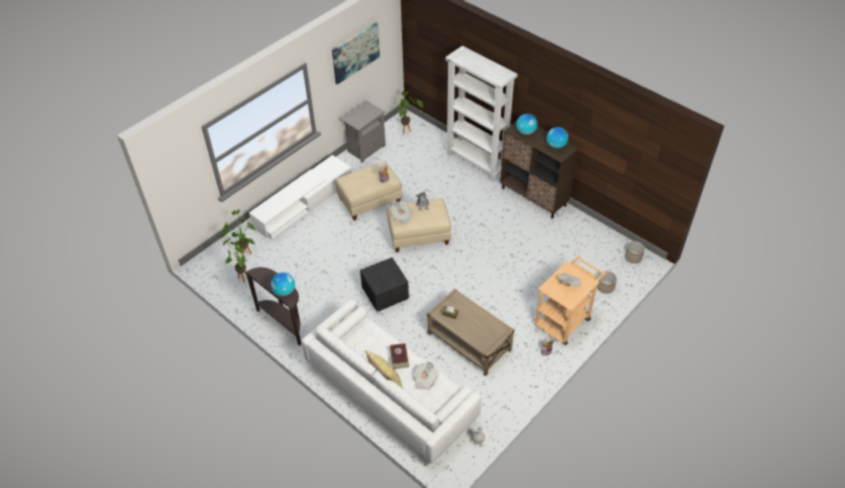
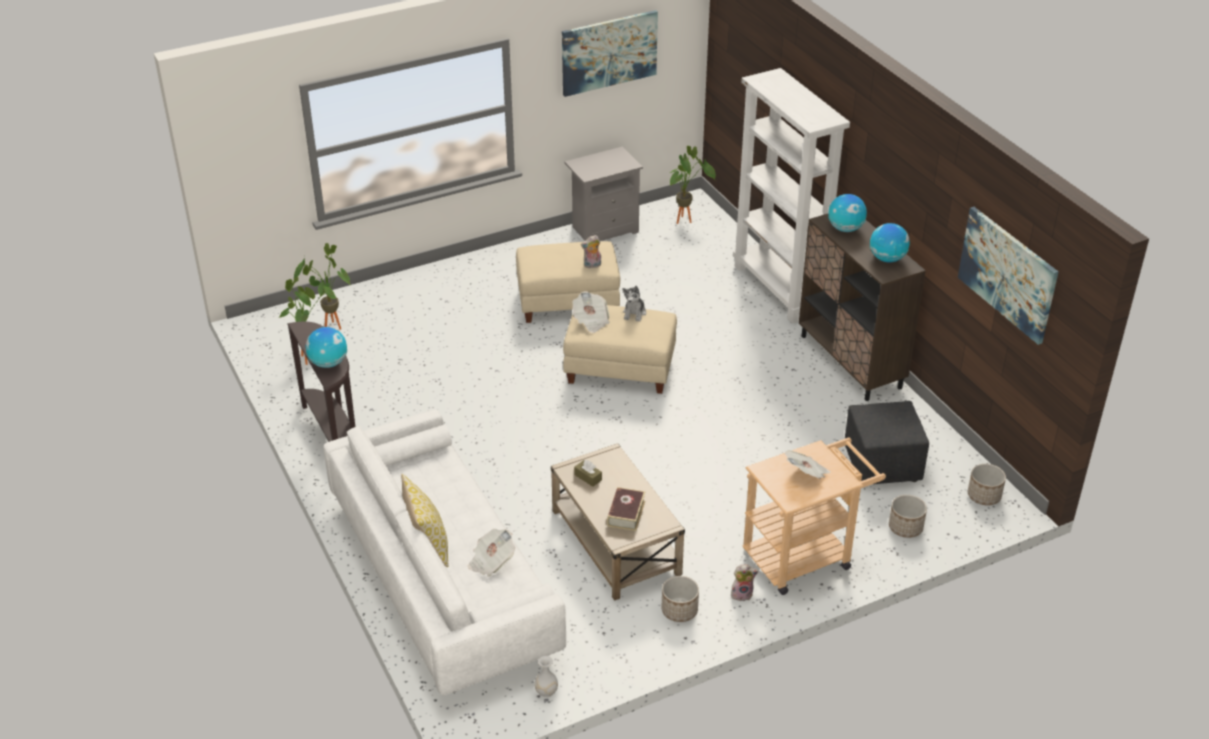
camera: 20 degrees right, 10 degrees down
white tv stand [249,155,352,240] -> none
black ottoman [360,257,409,312] -> black ottoman moved to [845,401,929,484]
book [390,343,409,369] -> book moved to [607,487,645,531]
none -> planter [661,576,699,622]
none -> picture [958,207,1058,345]

